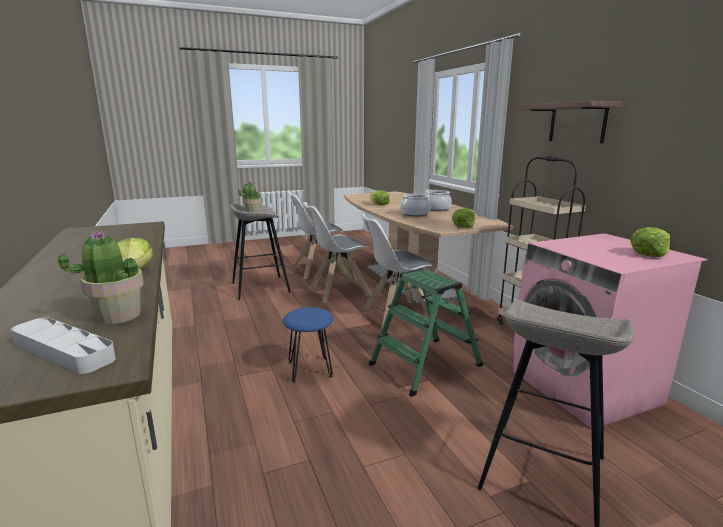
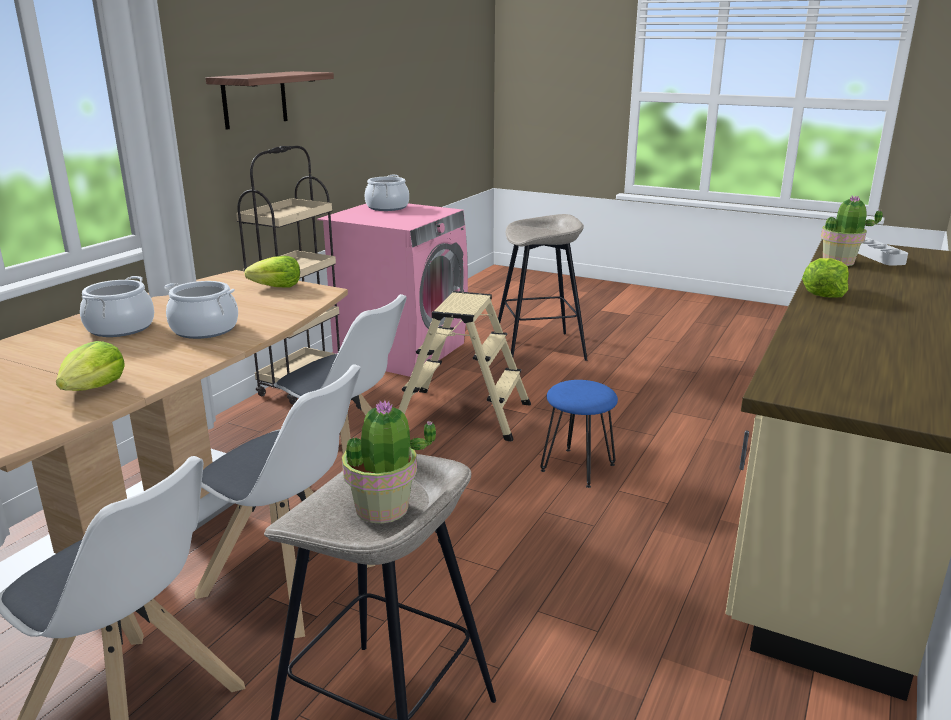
camera: 130 degrees left, 5 degrees up
green step ladder [368,268,483,397] -> beige step ladder [399,291,531,441]
lettuce [630,228,670,257] -> cooking pot [365,175,409,211]

